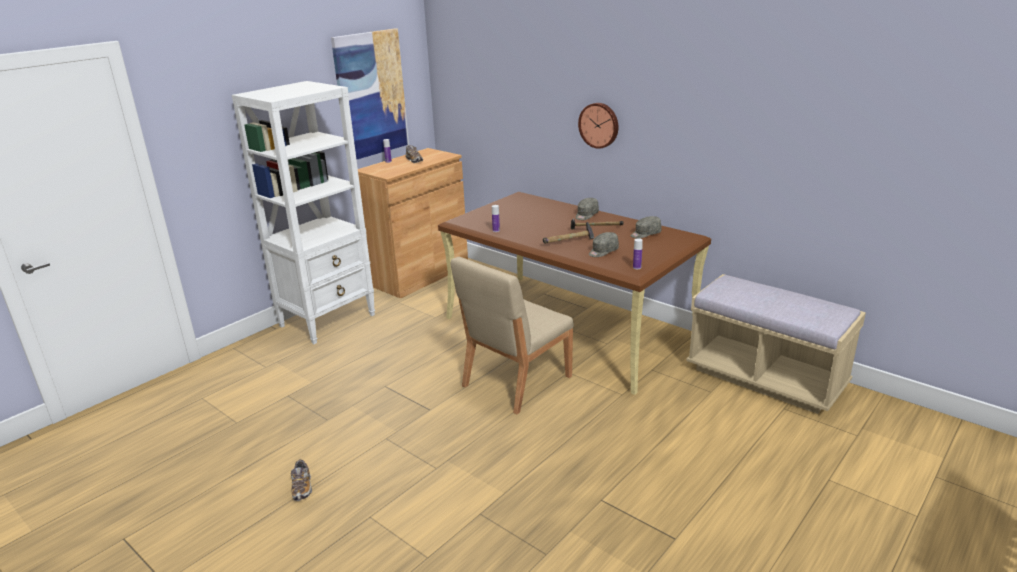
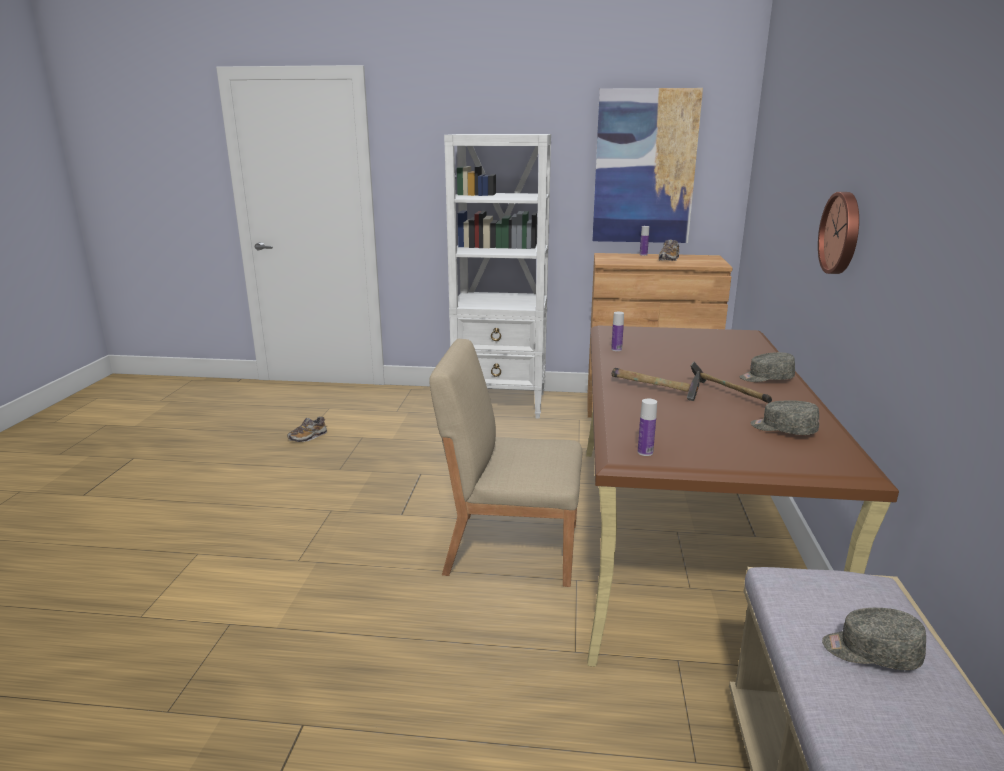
camera: 55 degrees right, 5 degrees down
shoe [291,459,312,501] -> shoe moved to [287,416,327,442]
grey cap [589,232,619,257] -> grey cap moved to [822,608,926,670]

